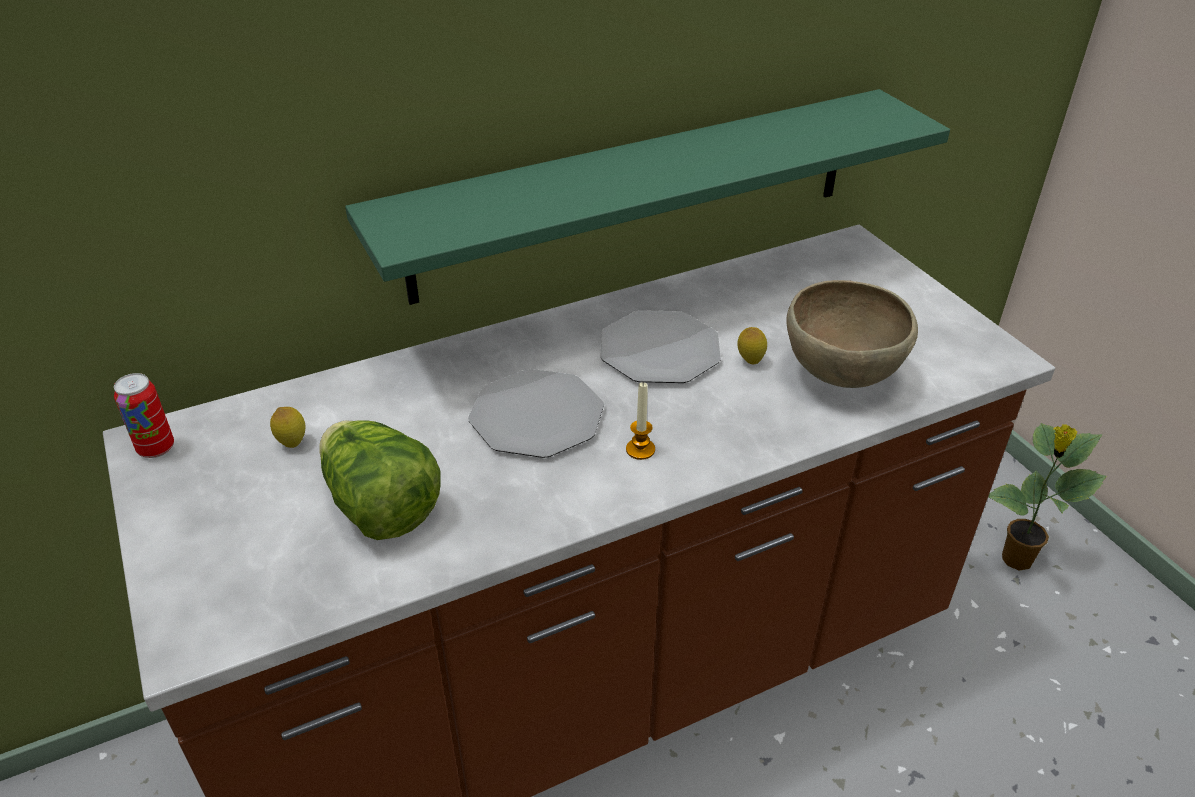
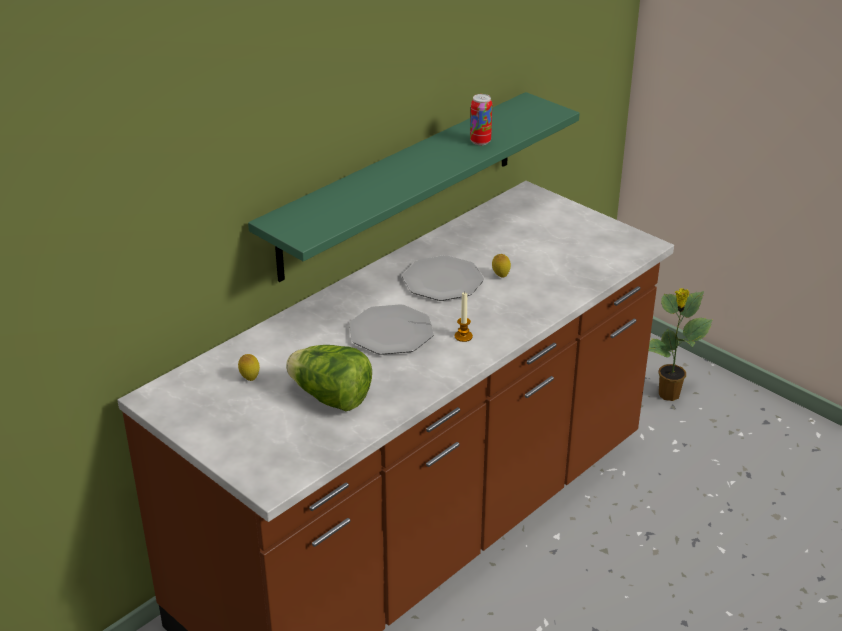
camera: 20 degrees left, 5 degrees down
can [114,373,174,458] -> can moved to [470,94,492,145]
brown bowl [787,280,918,388] -> none

